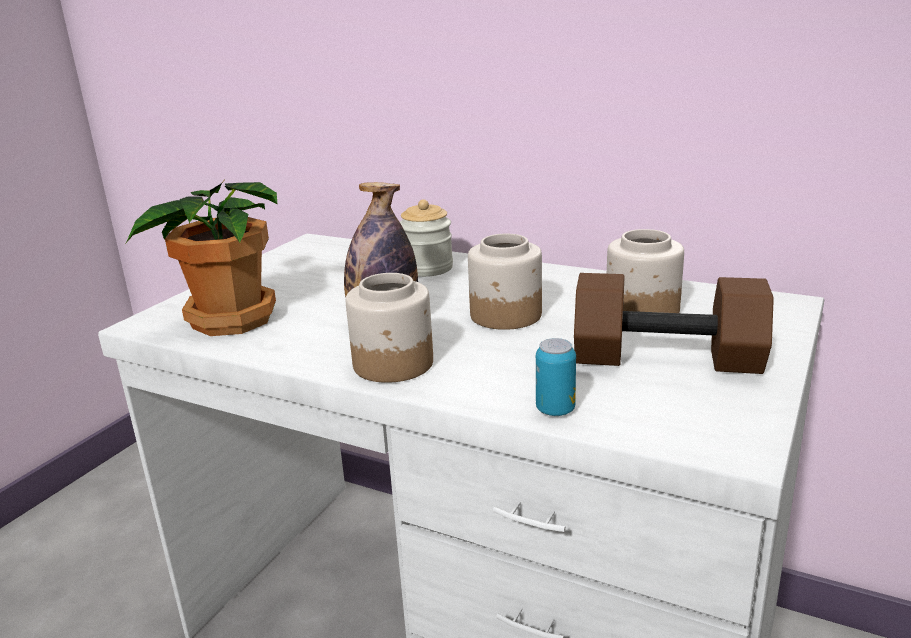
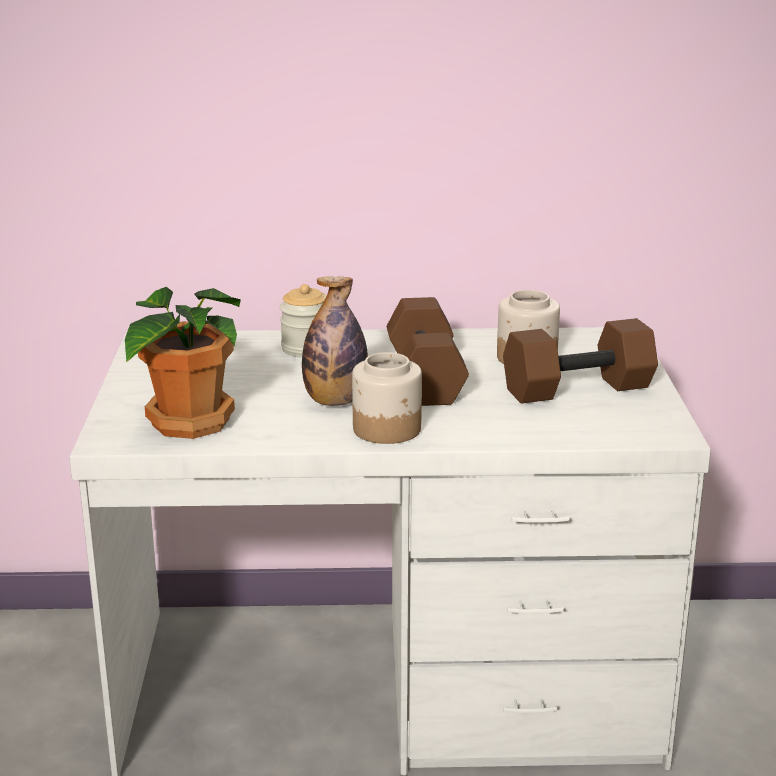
camera: 30 degrees left, 0 degrees up
jar [468,234,542,330] -> brown dumbbell [387,297,469,406]
can [536,338,576,416] -> none

